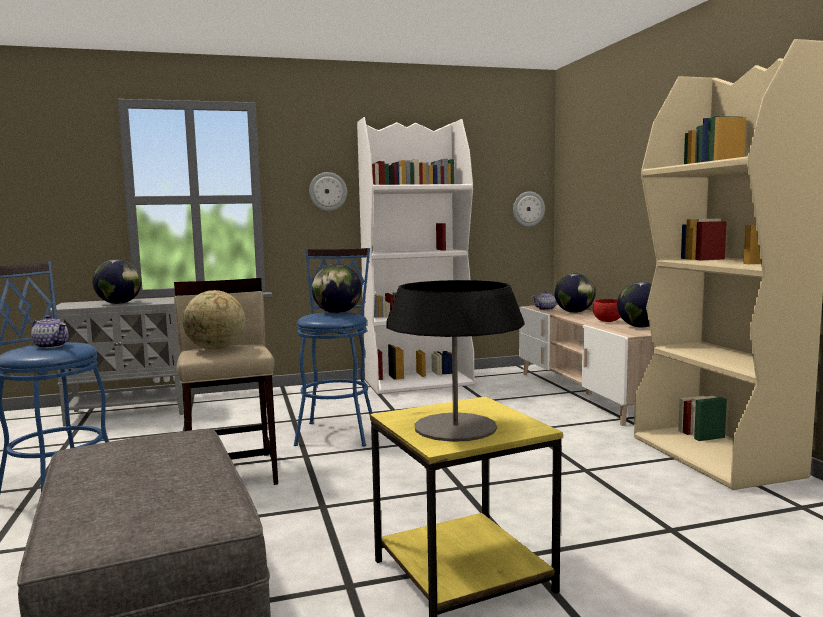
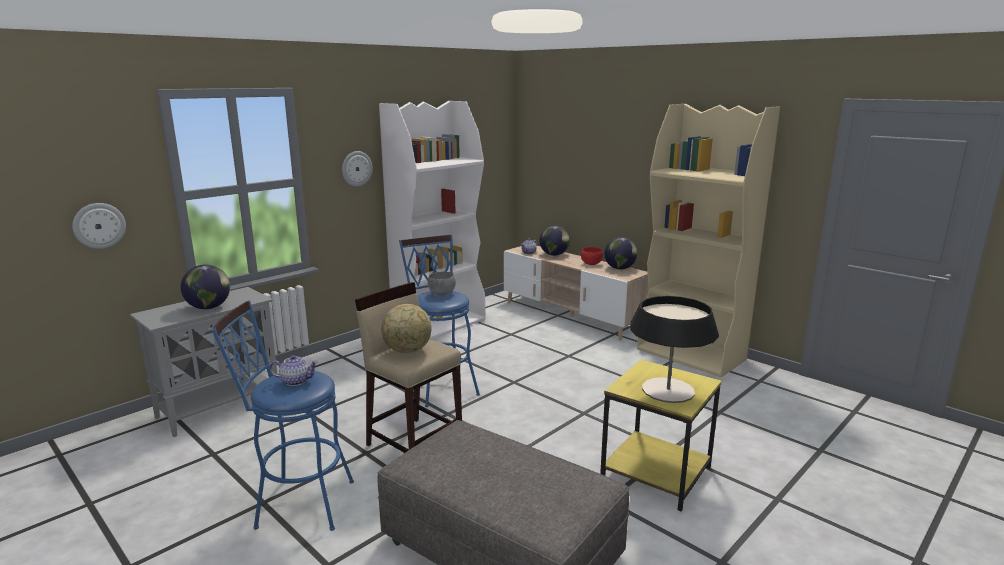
camera: 30 degrees left, 10 degrees up
globe [312,264,362,313] -> grey bowl [428,272,456,295]
wall clock [513,191,545,227] -> wall clock moved to [72,203,126,249]

